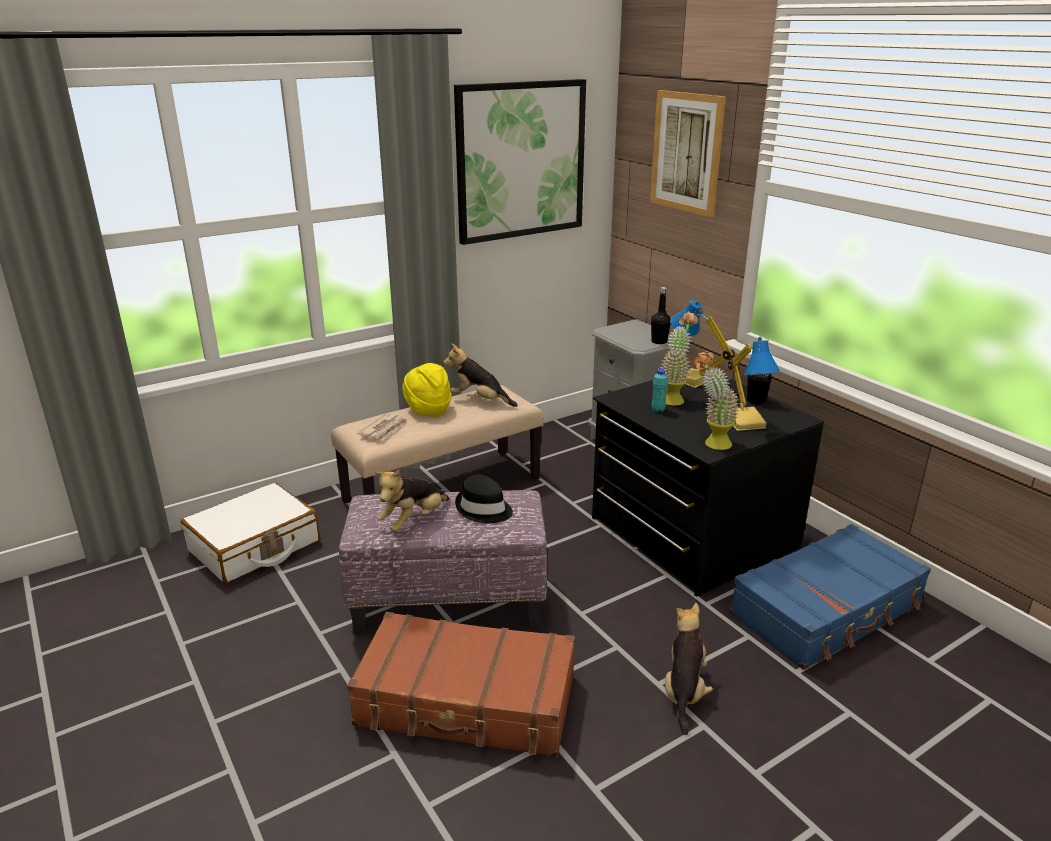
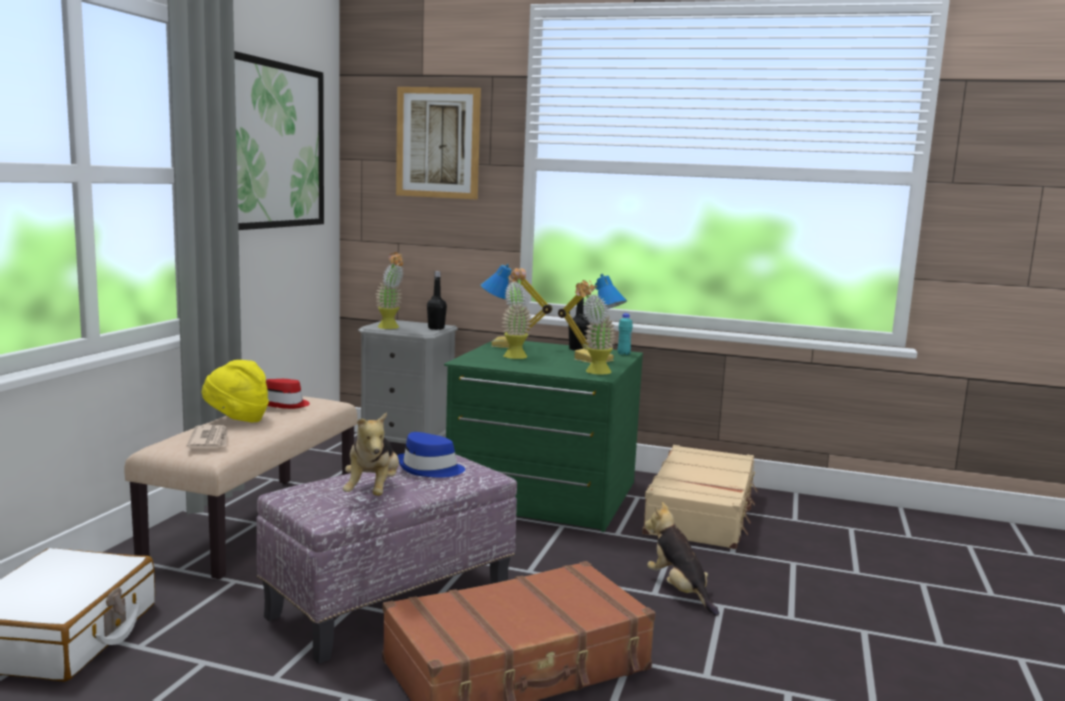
camera: 40 degrees left, 15 degrees down
plush toy [443,343,518,407] -> red hat [266,379,310,409]
black hat [455,474,513,523] -> blue hat [397,432,465,478]
black dresser [592,368,824,597] -> green dresser [444,341,643,532]
turquoise bottle [652,368,668,412] -> turquoise bottle moved to [618,313,633,355]
blue suitcase [730,524,931,670] -> beige suitcase [642,445,758,549]
none -> potted plant [375,252,404,329]

